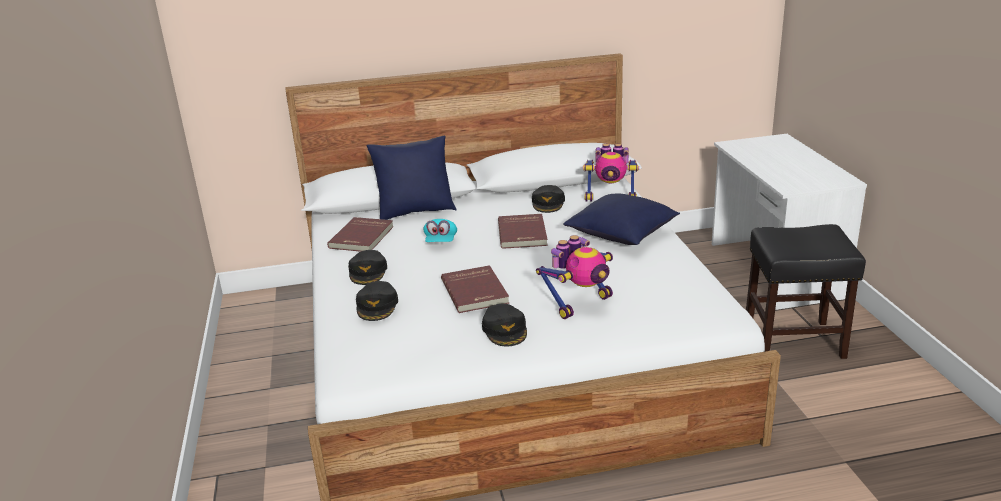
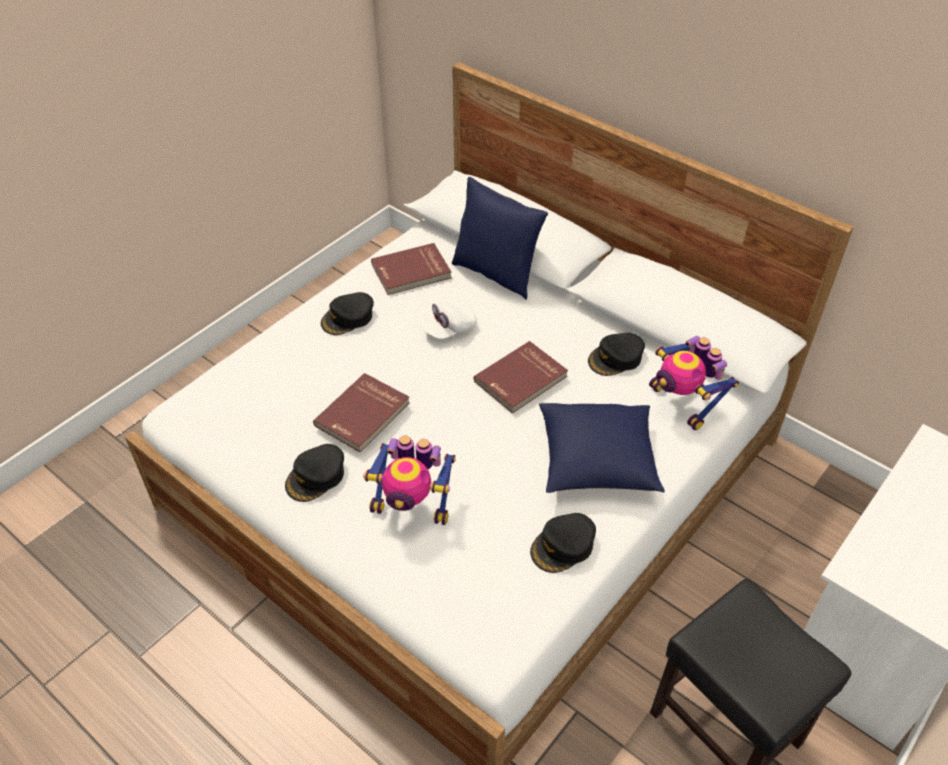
camera: 50 degrees right, 20 degrees up
black cap [356,281,398,321] -> black cap moved to [530,513,596,573]
turquoise cap [423,219,457,242] -> white cap [422,302,477,339]

